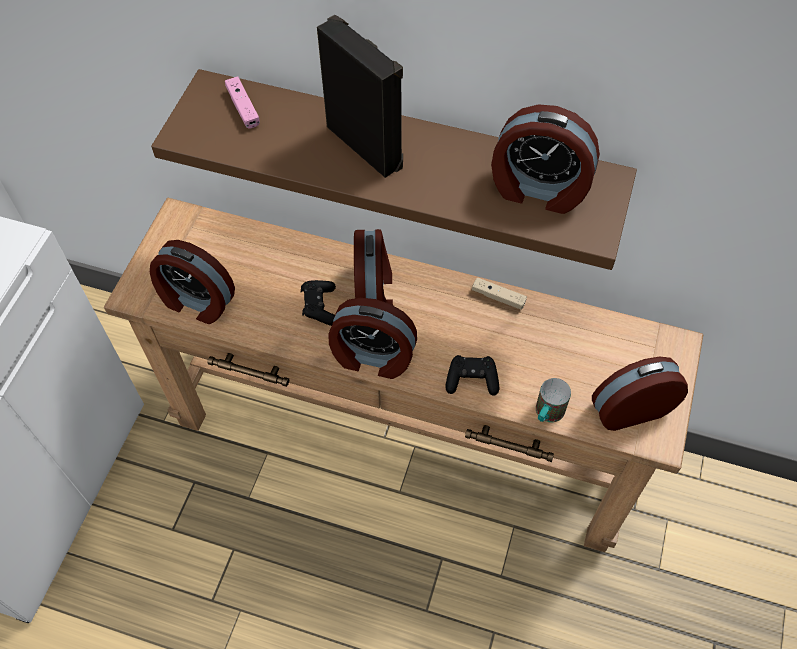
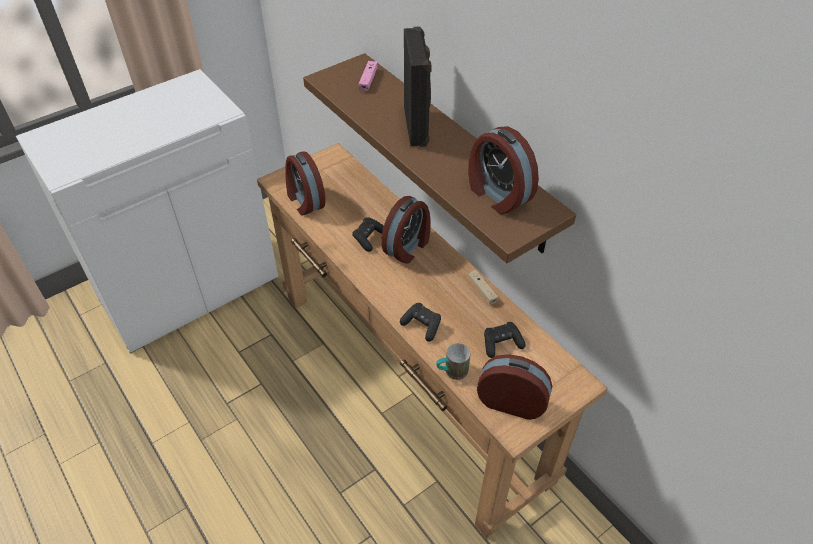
camera: 35 degrees right, 10 degrees down
alarm clock [329,298,417,379] -> none
none -> black game controller [484,322,525,358]

